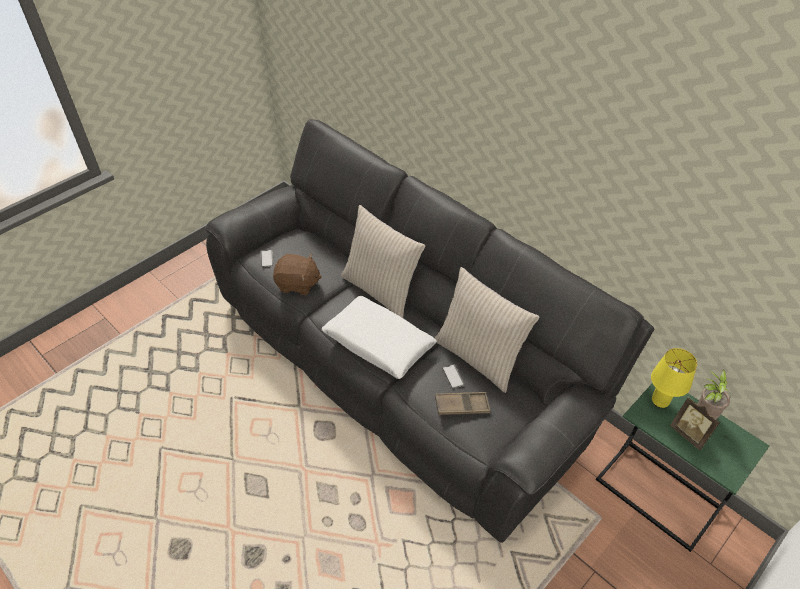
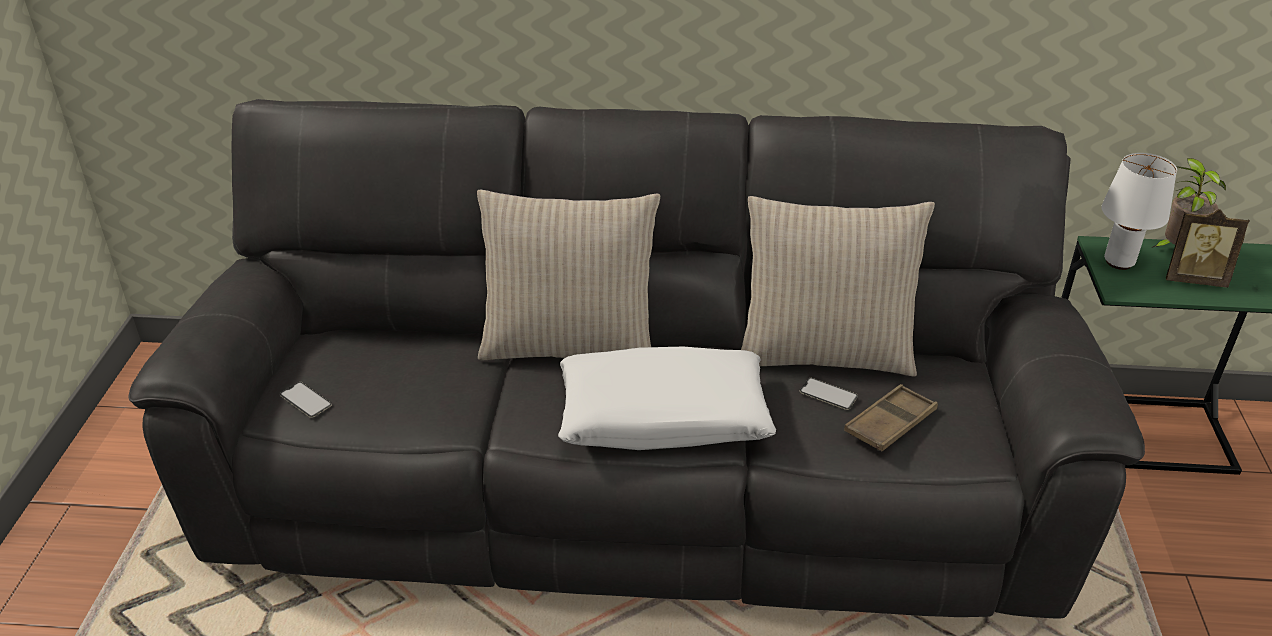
camera: 40 degrees left, 10 degrees down
brown plush toy [273,254,322,295] -> none
yellow table lamp [651,348,697,408] -> white table lamp [1101,153,1177,270]

